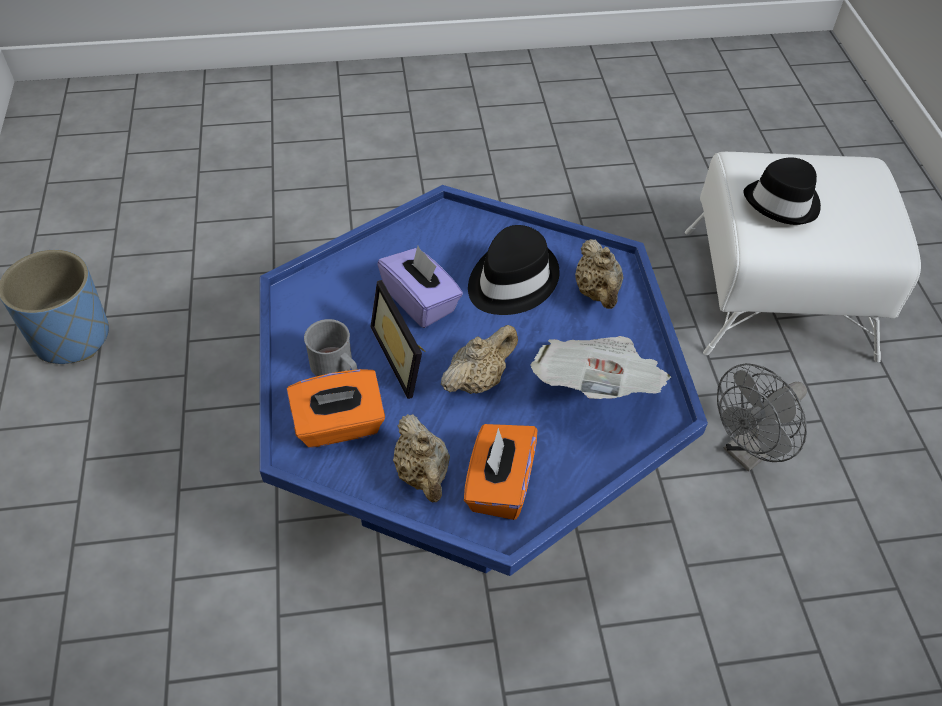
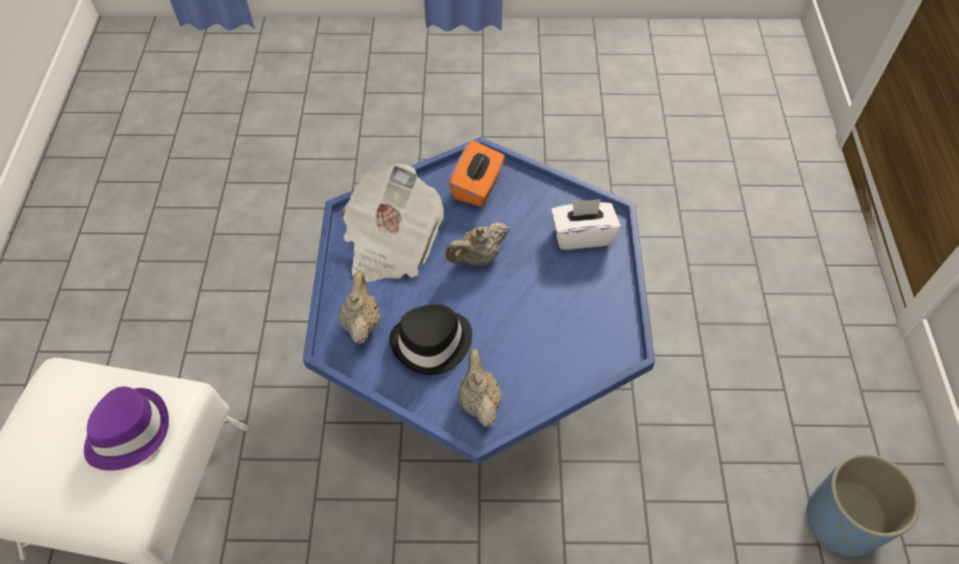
camera: 170 degrees left, 5 degrees up
orange tissue box [287,369,385,448] -> white tissue box [551,199,621,250]
grey mug [304,319,357,376] -> none
picture frame [370,280,426,399] -> none
purple tissue box [377,246,463,328] -> none
beige teapot [393,414,450,503] -> beige teapot moved to [457,348,502,427]
grey fan [717,363,807,472] -> none
black hat [743,157,821,225] -> purple hat [84,387,169,471]

